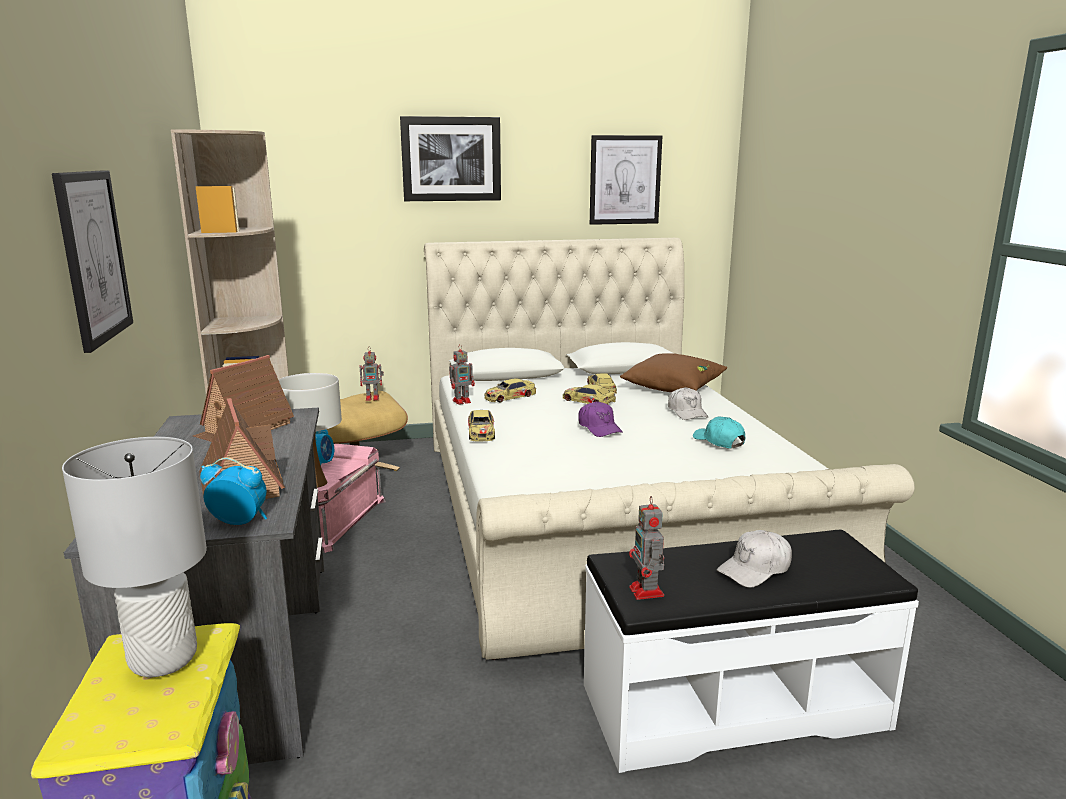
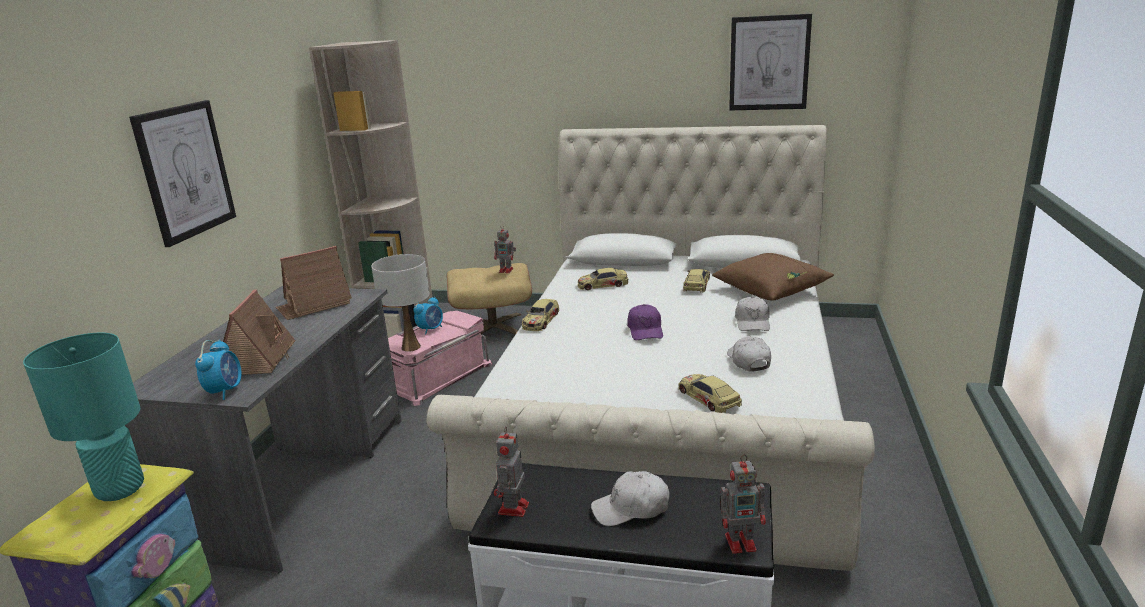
camera: 25 degrees right, 5 degrees up
grey table lamp [62,437,207,677] -> turquoise table lamp [23,333,144,501]
alarm clock [200,457,267,525] -> alarm clock turned 60 degrees clockwise [195,340,242,400]
picture [400,116,501,201] -> none
toy robot [449,344,475,405] -> toy robot moved to [721,454,766,554]
toy car [563,384,616,404] -> toy car moved to [678,374,742,413]
turquoise cap [693,417,745,449] -> white cap [727,336,771,371]

